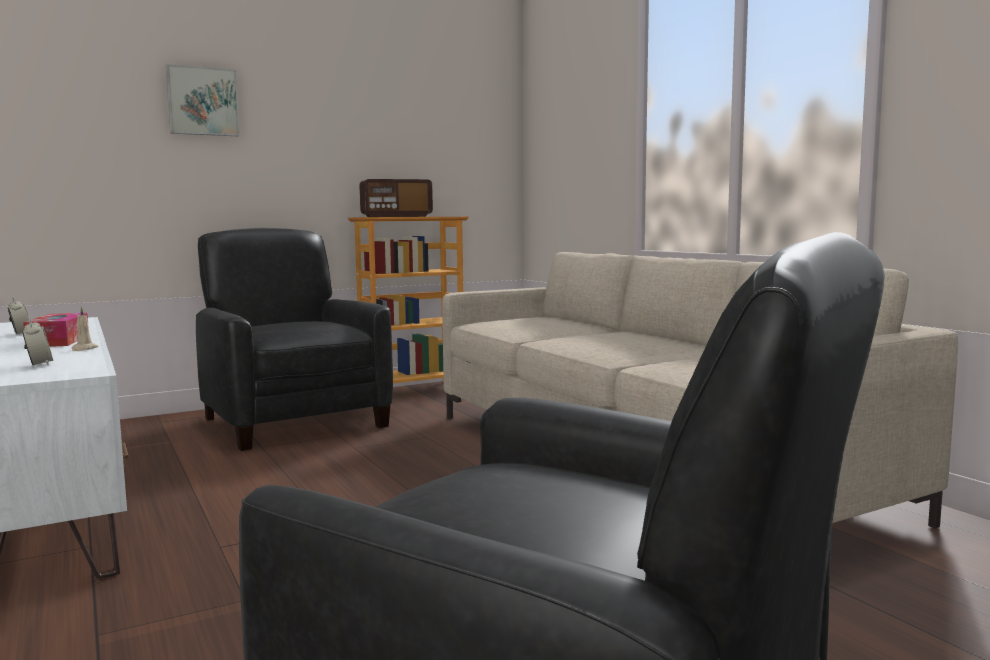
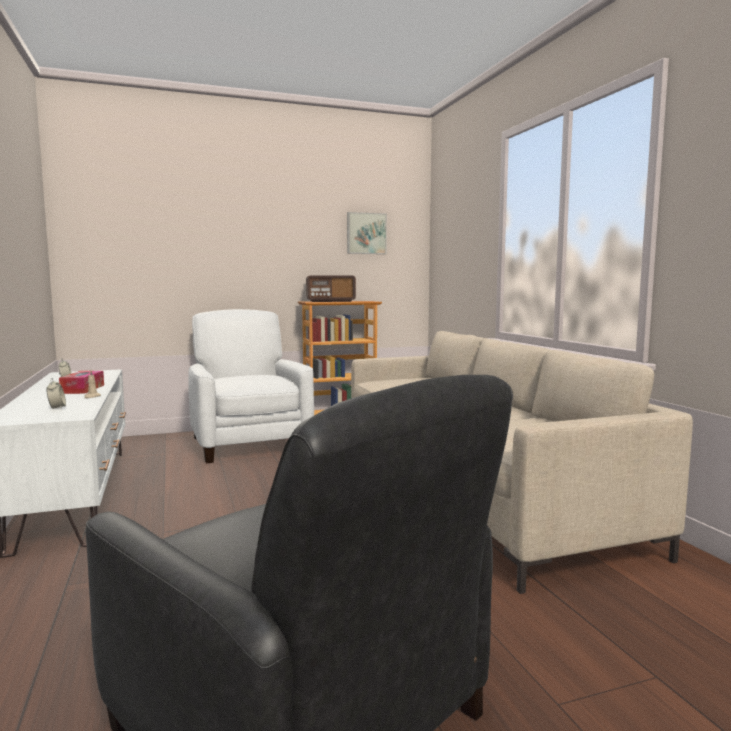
camera: 10 degrees right, 0 degrees up
picture [166,64,240,136] -> picture moved to [347,212,387,254]
black armchair [196,228,393,451] -> white armchair [188,309,314,464]

